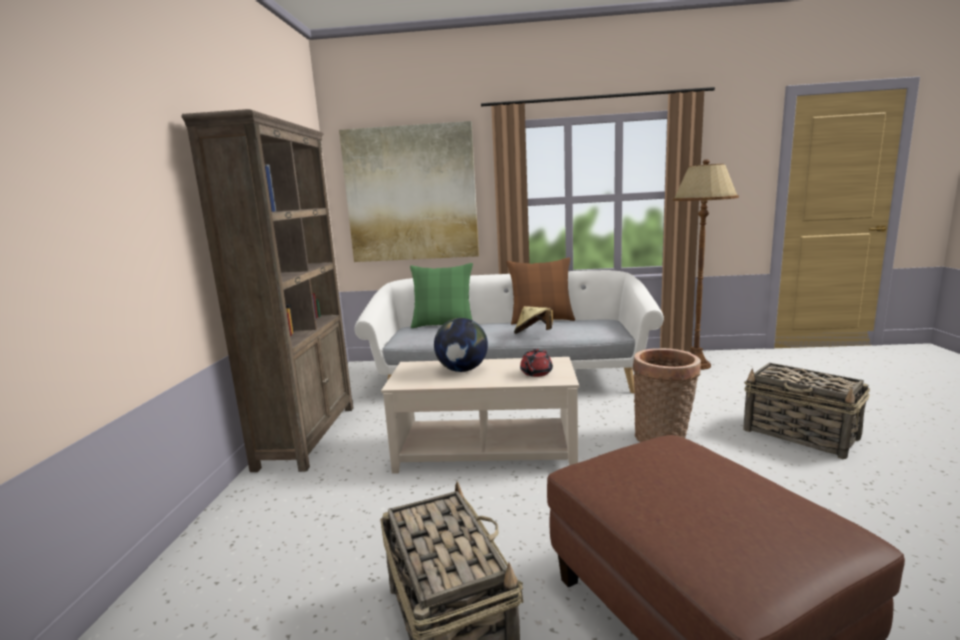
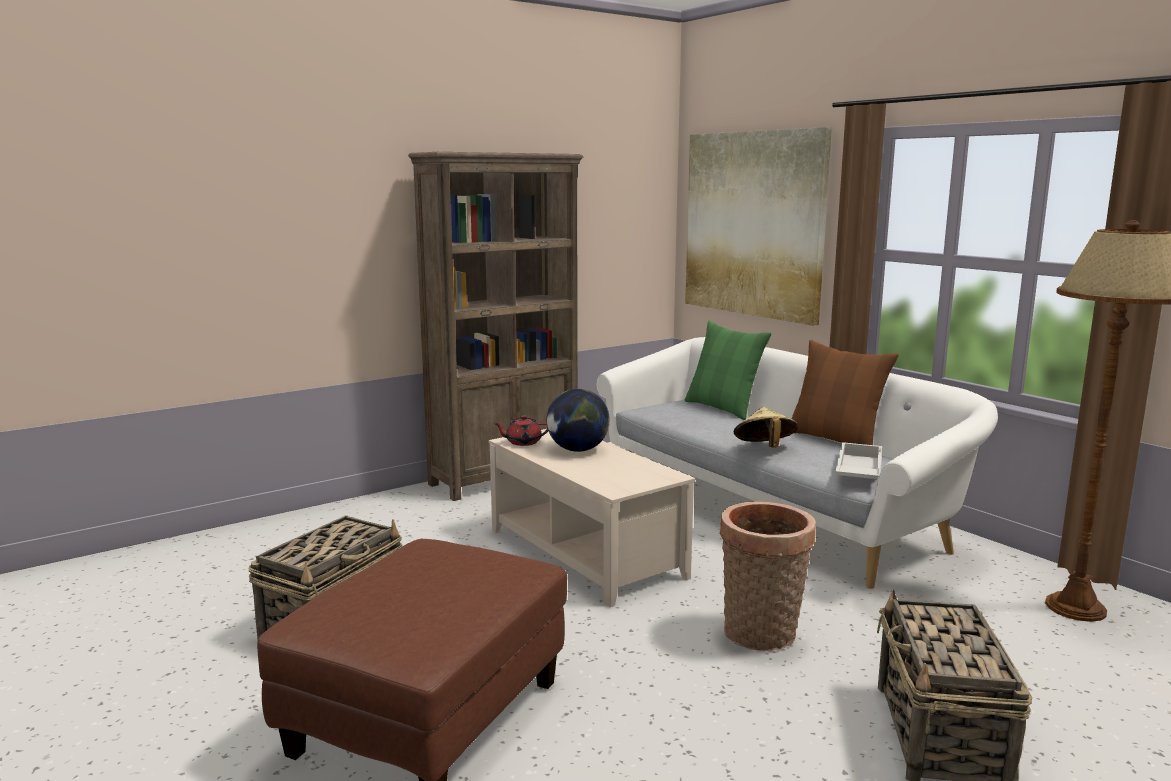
camera: 50 degrees right, 0 degrees up
red teapot [520,349,553,377] -> red teapot moved to [494,415,548,446]
none -> white tray [835,442,882,479]

